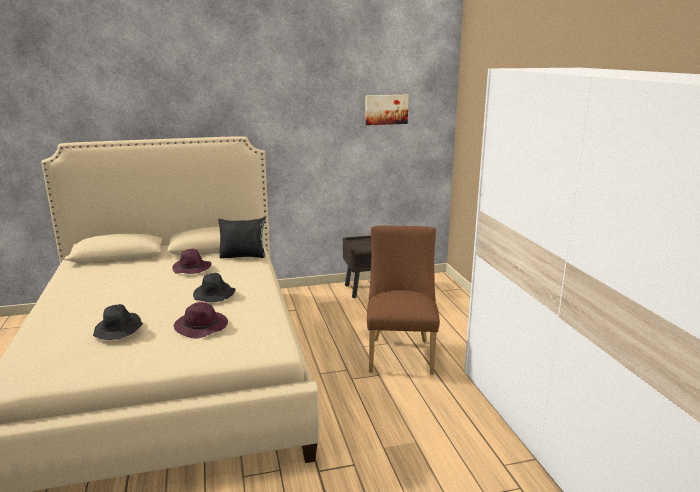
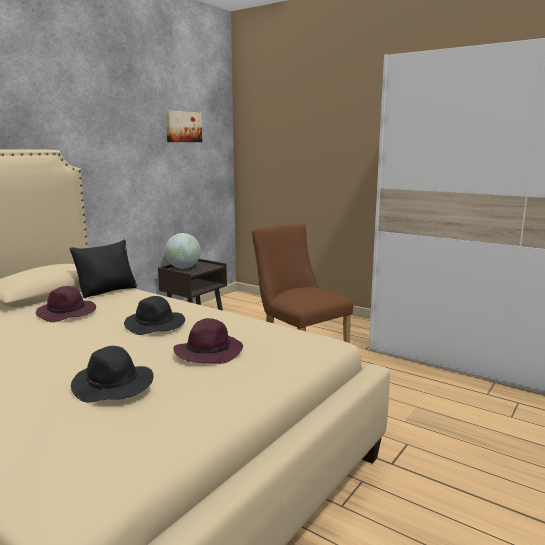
camera: 40 degrees left, 5 degrees down
none -> globe [165,233,201,269]

